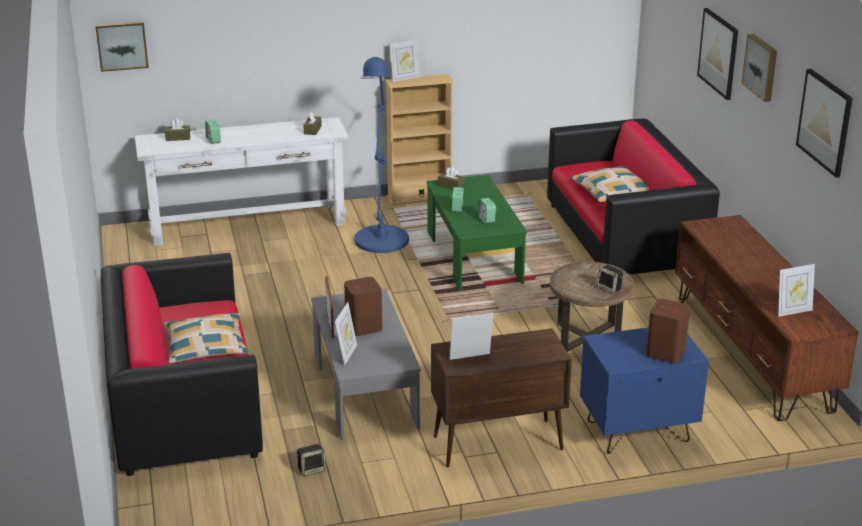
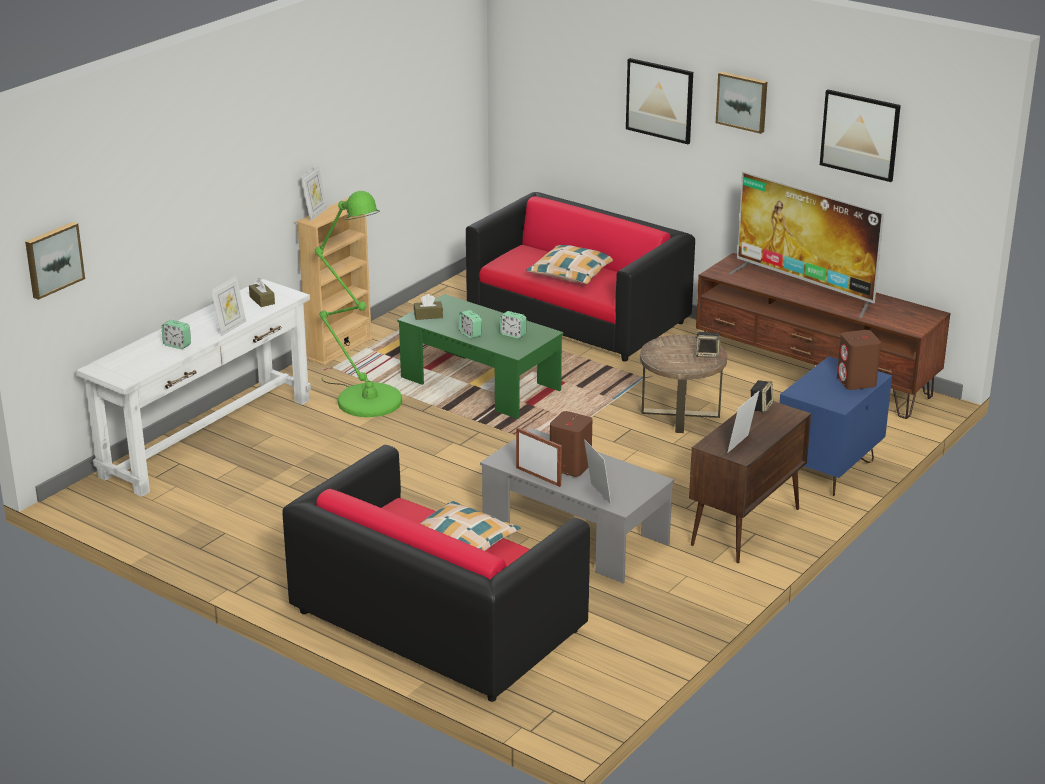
camera: 40 degrees left, 0 degrees up
brown tissue box [165,118,190,141] -> none
speaker [297,444,326,476] -> speaker moved to [750,380,773,412]
blue floor lamp [354,57,409,253] -> green floor lamp [315,191,402,417]
picture frame [778,264,815,317] -> picture frame moved to [211,276,246,336]
none -> television [729,171,884,318]

